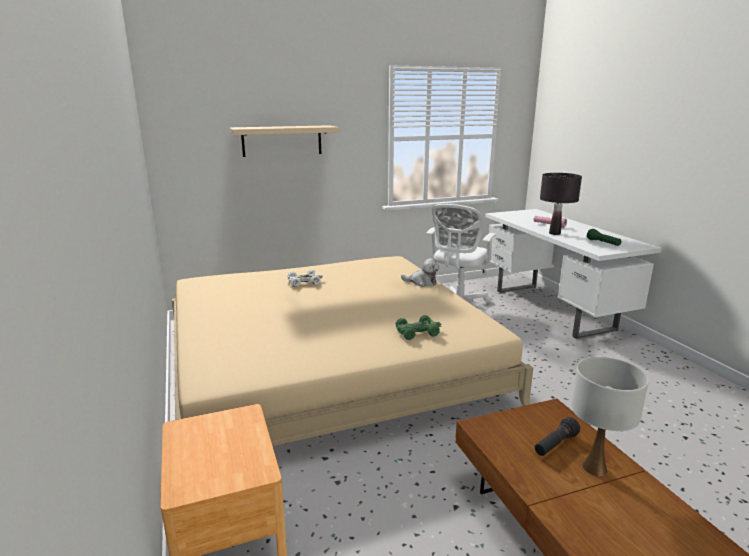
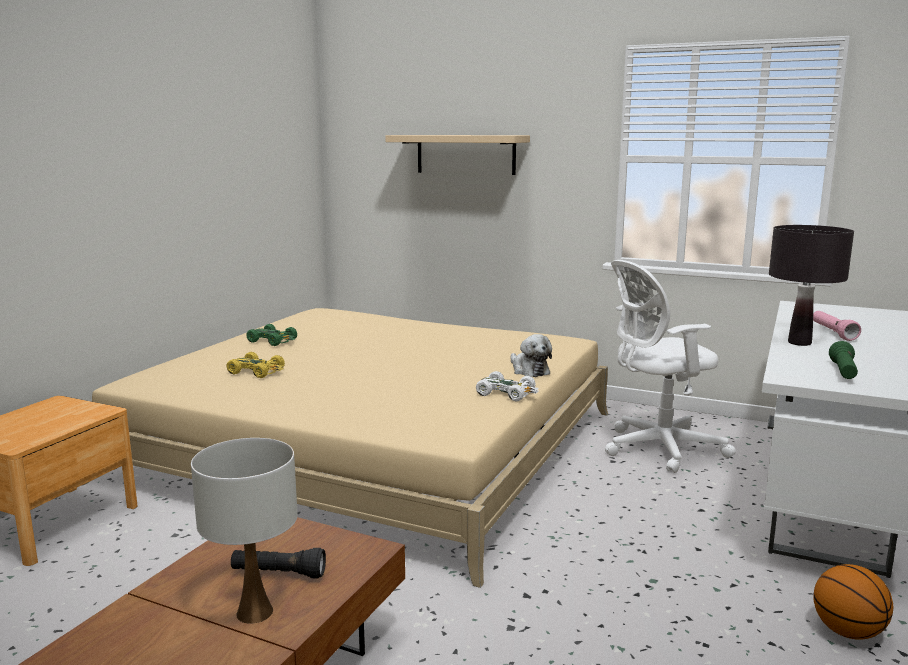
camera: 45 degrees right, 5 degrees down
white toy car [287,270,324,287] -> white toy car moved to [476,371,539,401]
green toy car [396,315,441,340] -> green toy car moved to [246,324,297,346]
none -> yellow toy car [226,352,285,378]
none -> basketball [813,564,893,640]

